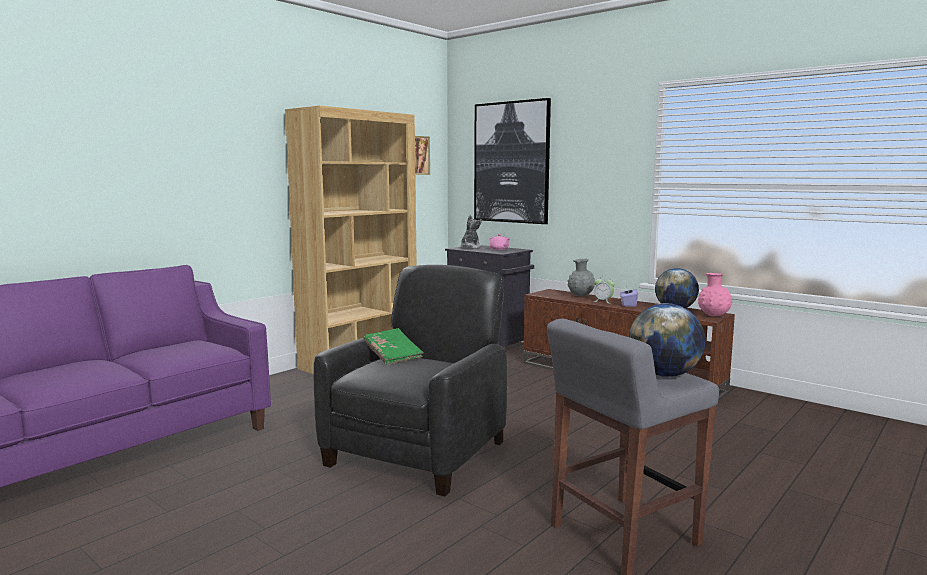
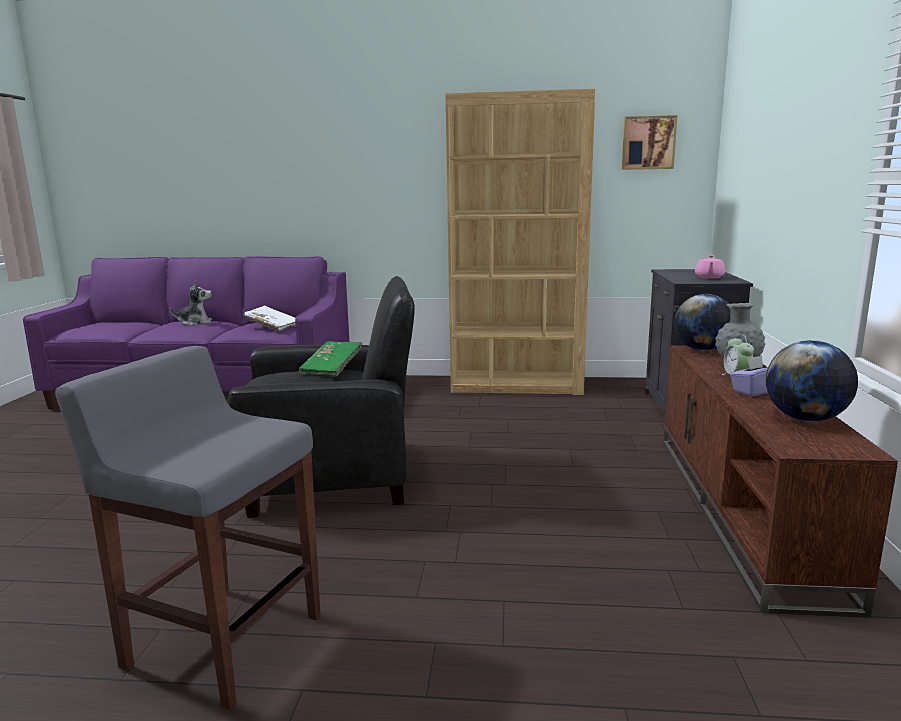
camera: 55 degrees right, 5 degrees up
plush toy [460,215,482,249] -> plush toy moved to [170,280,212,325]
picture [474,98,551,224] -> none
globe [629,303,706,377] -> globe moved to [674,294,730,351]
pink vase [698,273,732,316] -> none
none -> white book [243,305,296,332]

